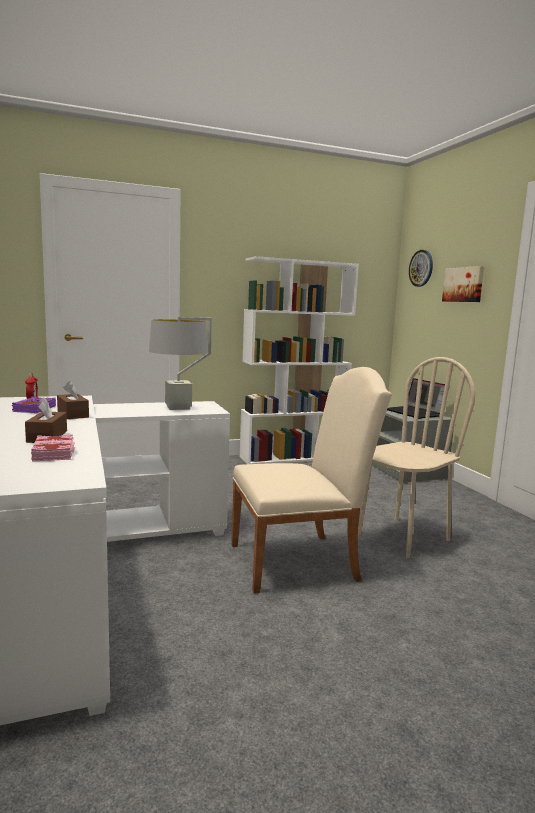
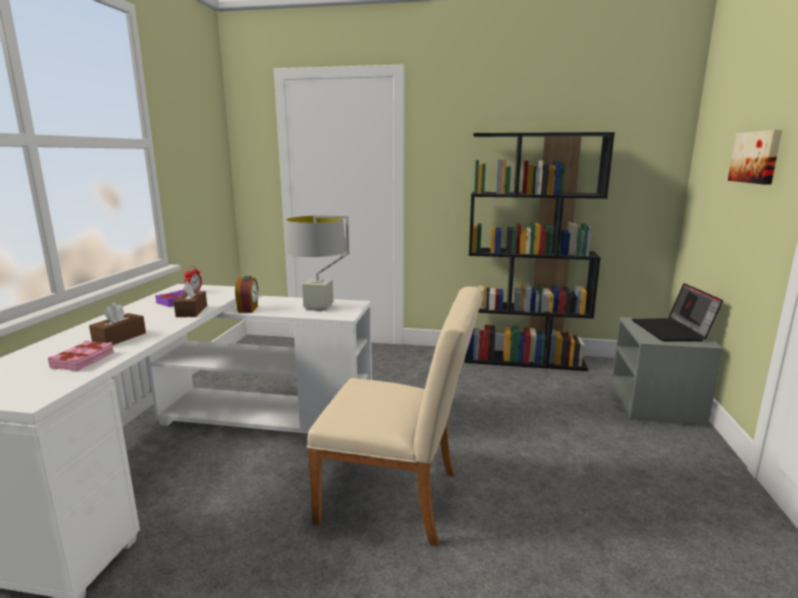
camera: 30 degrees right, 5 degrees up
white bookcase [240,256,359,464] -> black bookcase [465,132,615,371]
beige chair [358,357,475,558] -> none
wall clock [409,250,433,287] -> none
none -> alarm clock [235,276,258,313]

